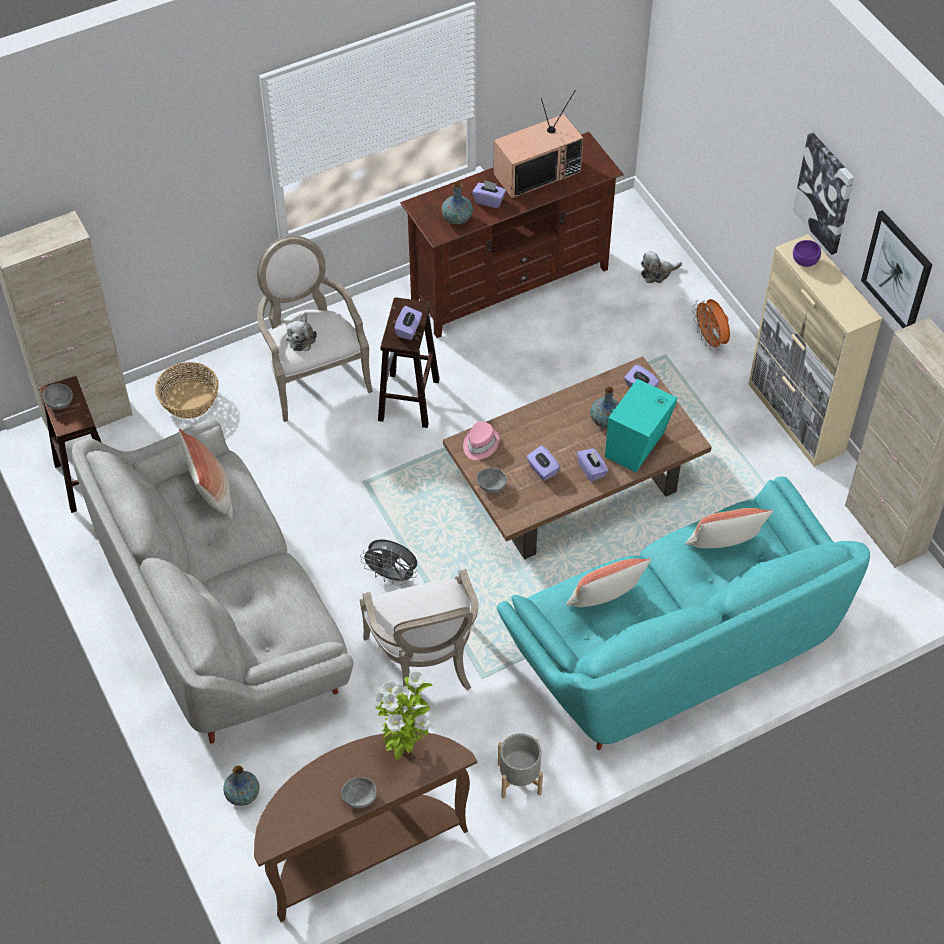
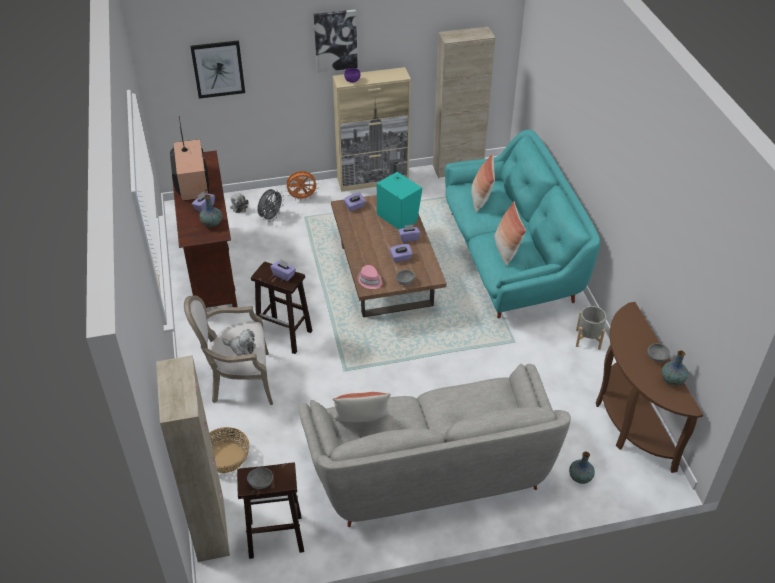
camera: 75 degrees left, 10 degrees down
grey fan [360,539,417,585] -> grey fan moved to [257,189,284,222]
armchair [360,569,478,706] -> none
potted plant [373,671,433,760] -> none
vase [590,387,619,428] -> vase moved to [661,350,688,385]
picture [861,210,933,328] -> picture moved to [190,40,245,99]

